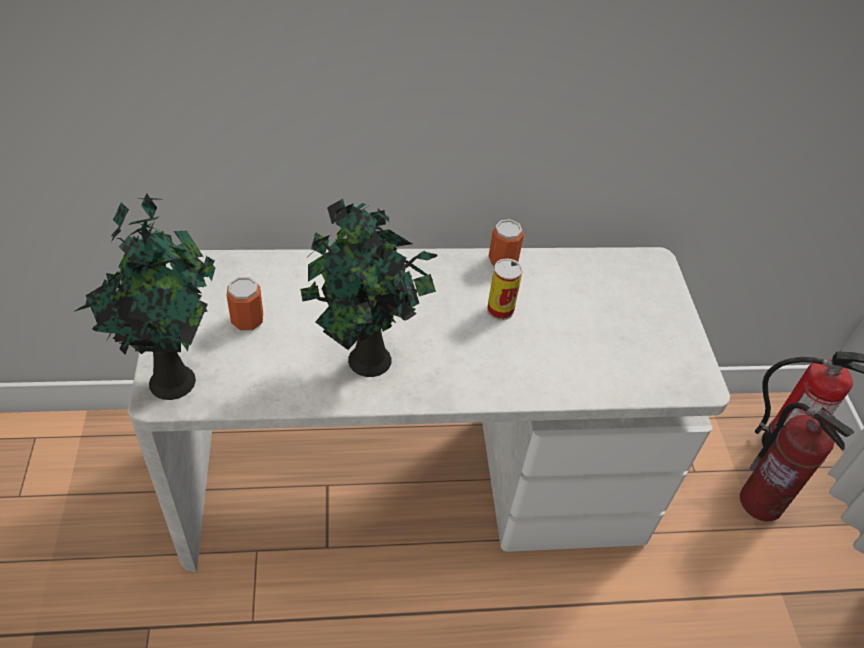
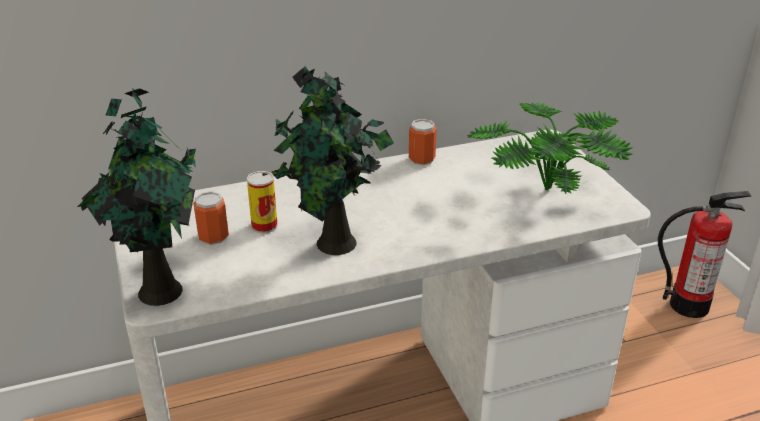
camera: 10 degrees left, 15 degrees down
can [487,258,523,320] -> can moved to [247,171,278,234]
fire extinguisher [740,403,854,522] -> none
none -> potted plant [467,102,633,194]

